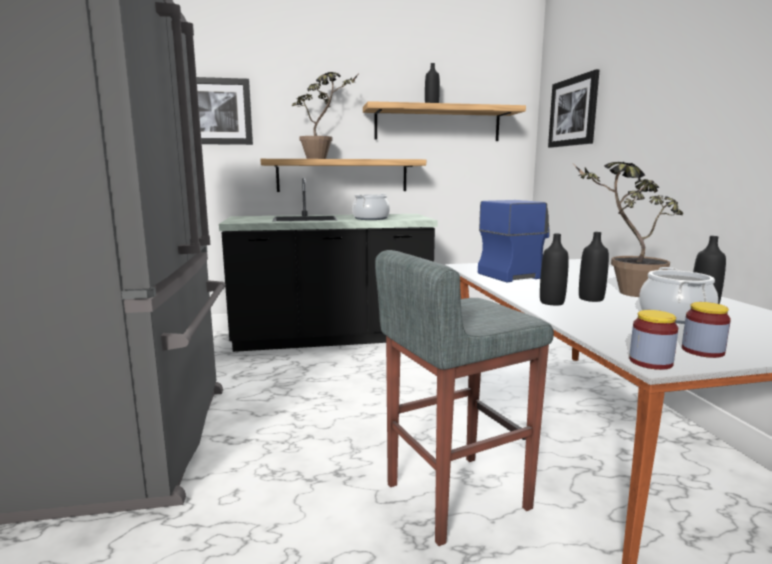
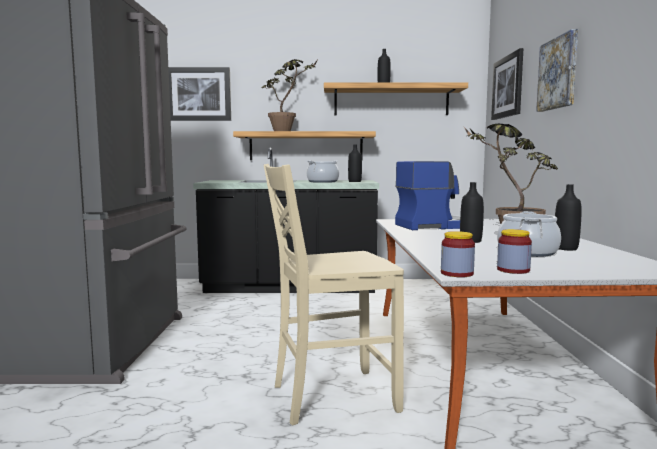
camera: 10 degrees right, 5 degrees down
grey stool [375,250,554,546] -> beige chair [264,164,404,425]
black bottle [540,234,569,305] -> black bottle moved to [348,145,362,182]
none -> picture [536,29,578,112]

